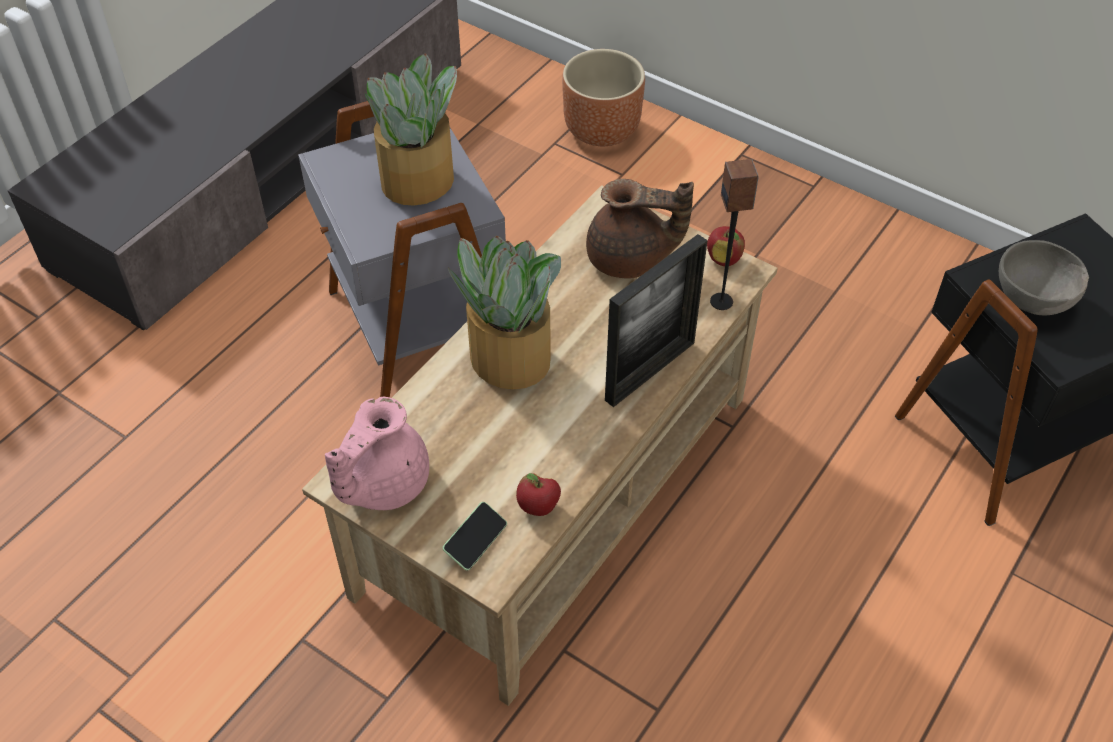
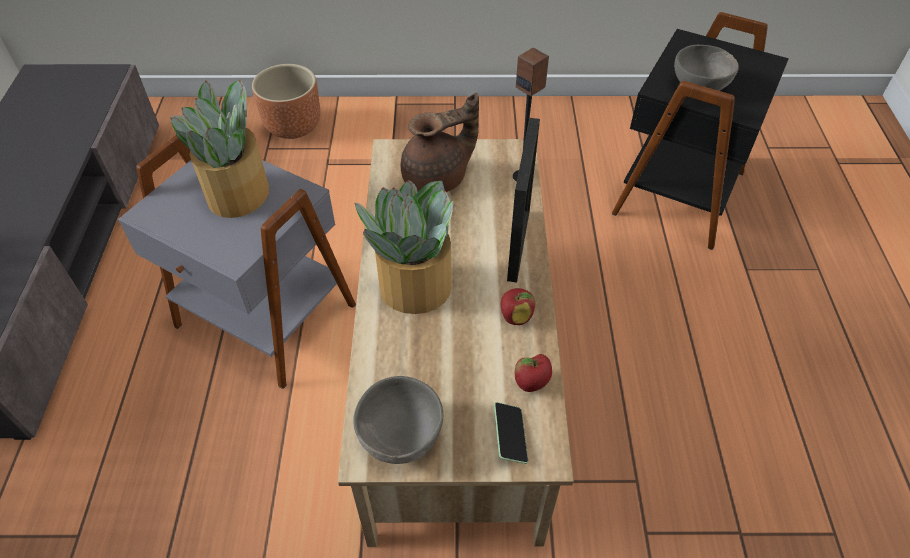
camera: 35 degrees left, 0 degrees up
pink teapot [325,397,429,510] -> grey bowl [353,376,443,464]
apple [707,226,745,266] -> apple moved to [501,288,535,325]

